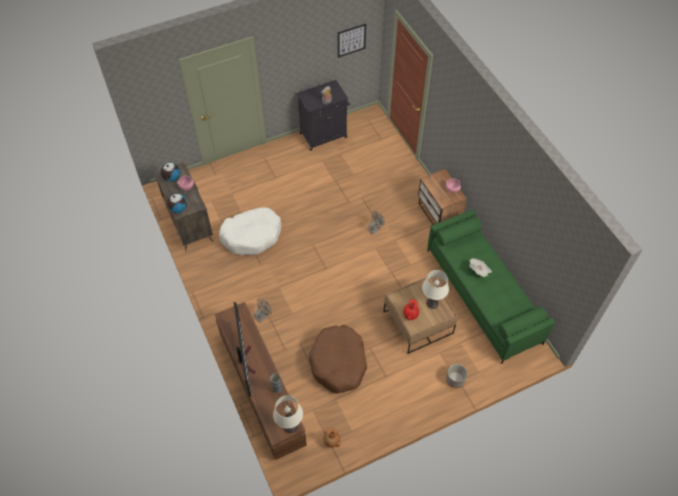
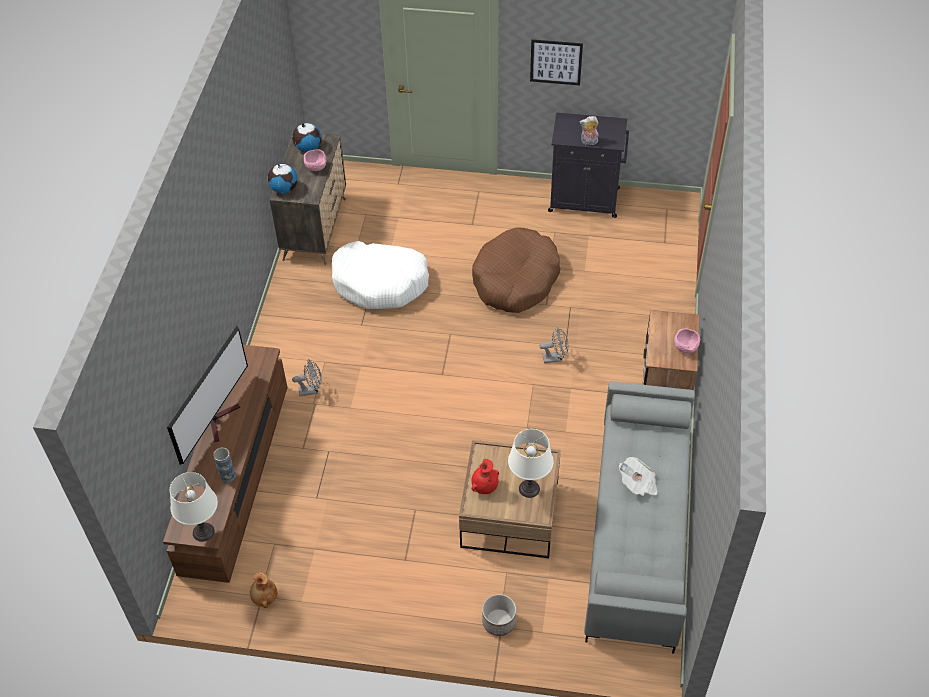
camera: 35 degrees right, 5 degrees down
brown dog bed [309,325,367,394] -> brown dog bed moved to [472,227,561,313]
picture [338,24,366,58] -> picture moved to [530,39,583,85]
green sofa [427,209,555,364] -> grey sofa [584,381,695,654]

